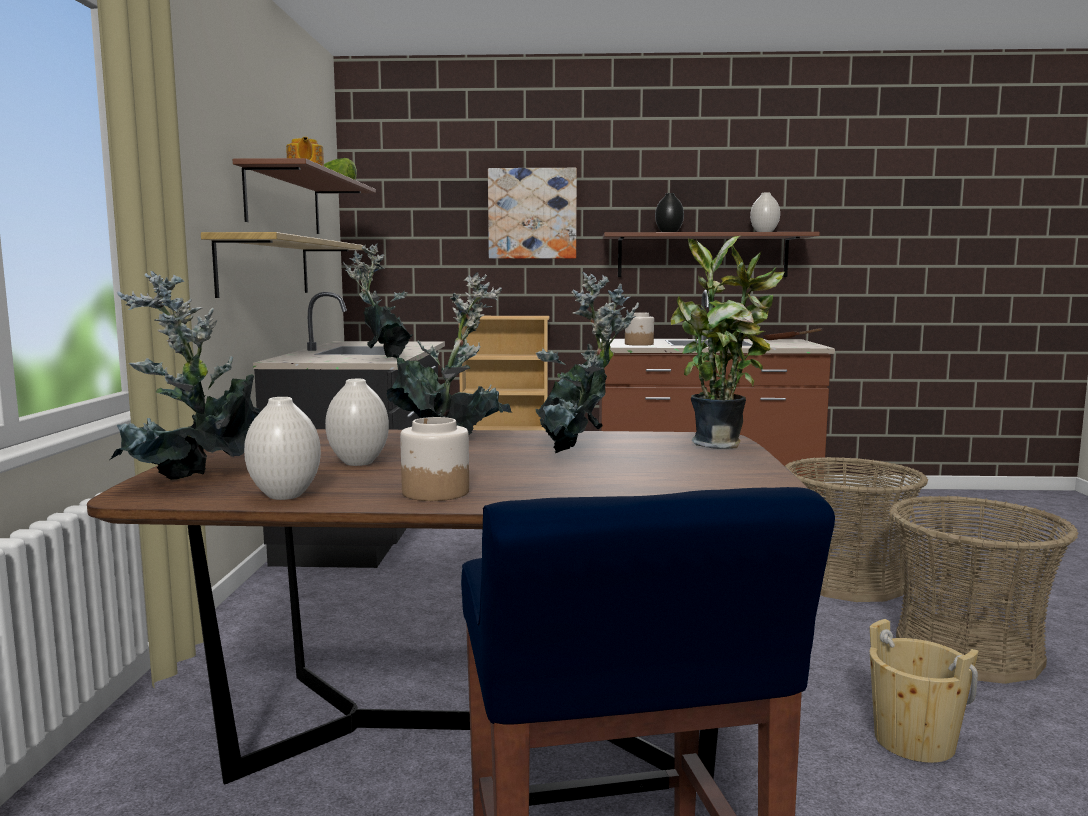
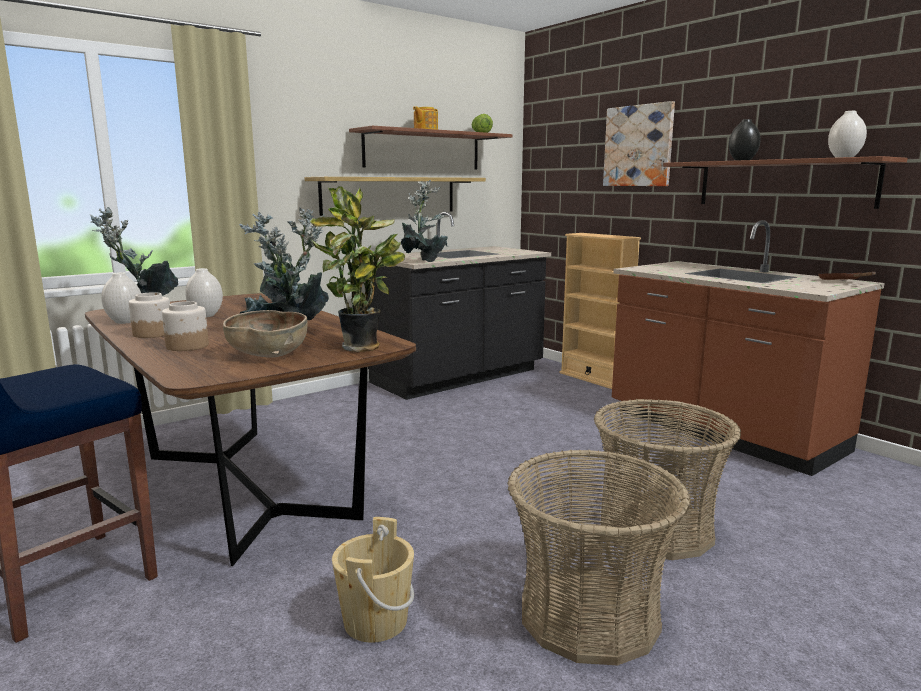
camera: 50 degrees right, 5 degrees up
jar [625,312,654,346] -> jar moved to [162,301,209,351]
none -> brown bowl [223,310,307,358]

